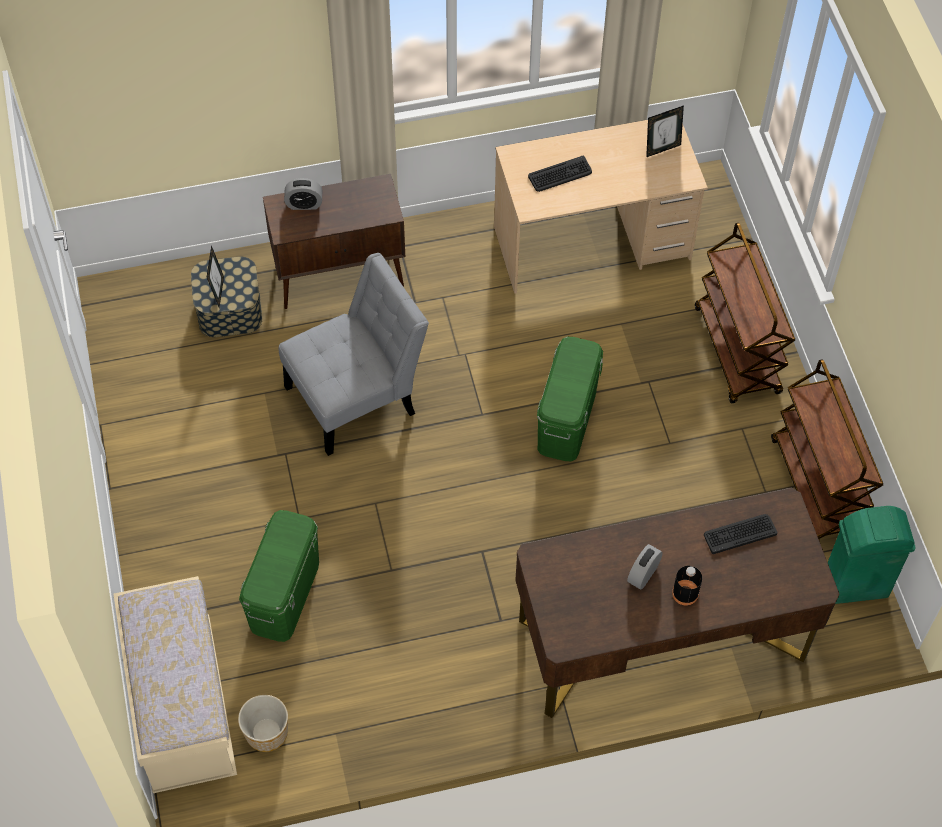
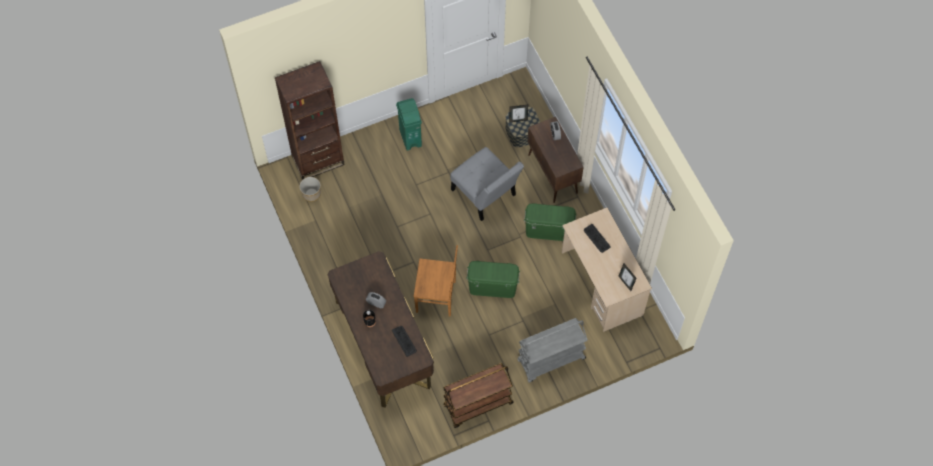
camera: 80 degrees right, 5 degrees up
beige bench [113,576,237,793] -> brown bookcase [275,61,345,180]
green storage box [239,510,319,642] -> green storage box moved to [524,203,577,241]
brown cart [695,223,795,403] -> grey cart [517,318,588,383]
green trash can [828,506,916,604] -> green trash can moved to [396,98,422,151]
none -> brown chair [414,245,458,317]

